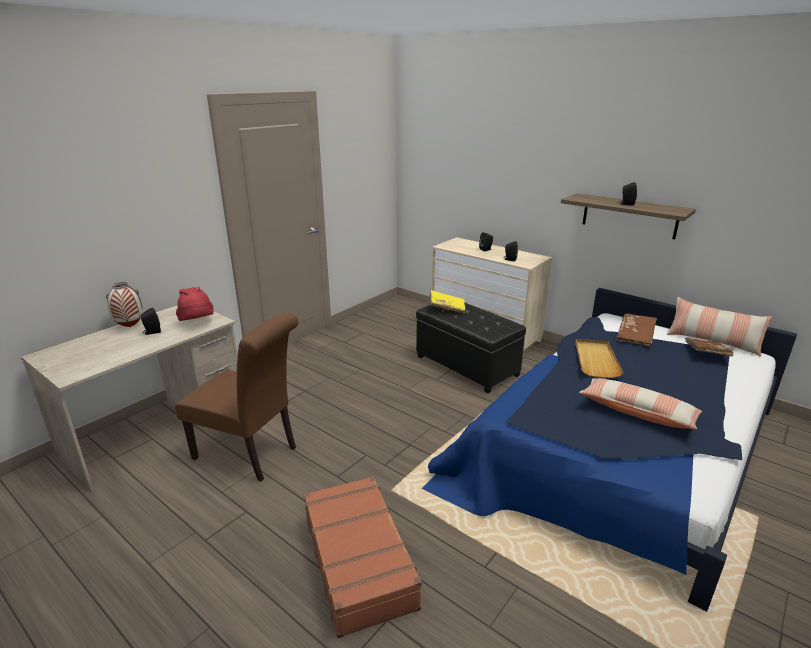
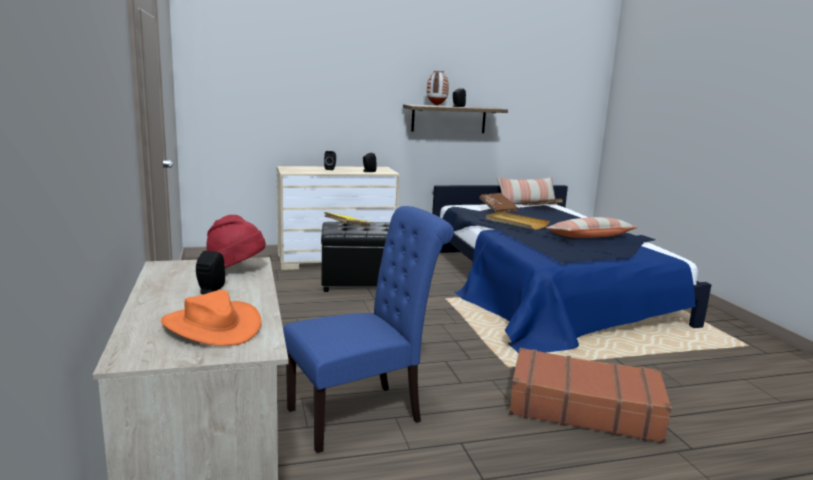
camera: 55 degrees left, 10 degrees down
vase [106,282,143,327] -> vase moved to [427,71,449,106]
brown chair [175,313,298,482] -> blue chair [283,206,454,453]
none -> orange hat [161,290,261,346]

